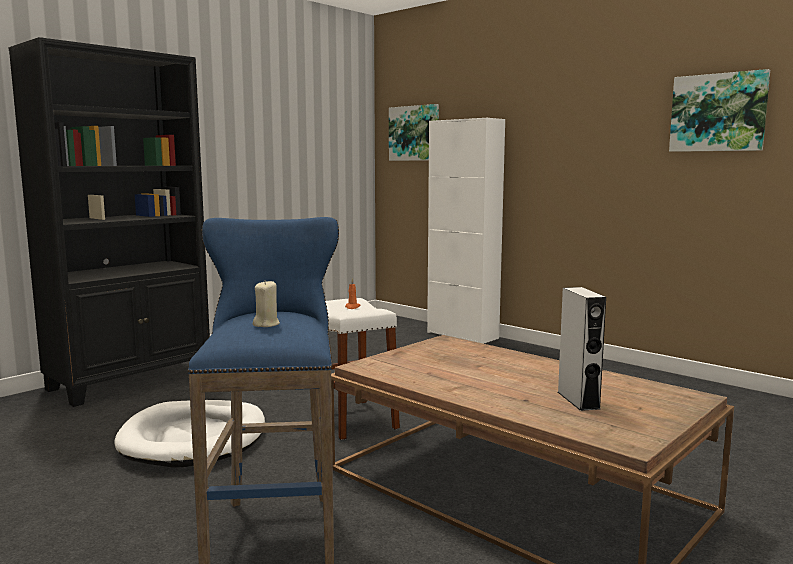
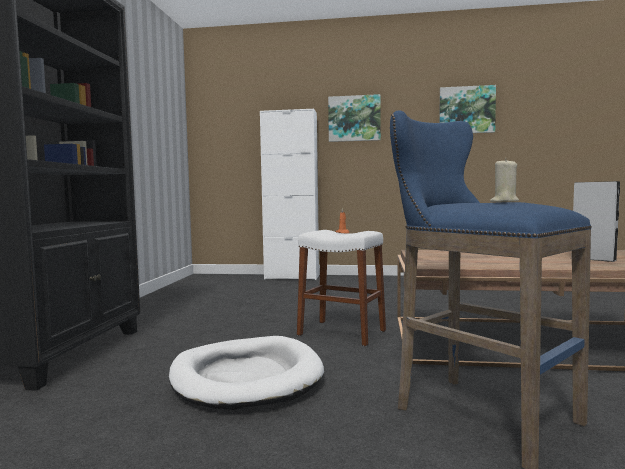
camera: 35 degrees left, 5 degrees down
picture [389,104,439,161] -> picture moved to [328,94,381,142]

